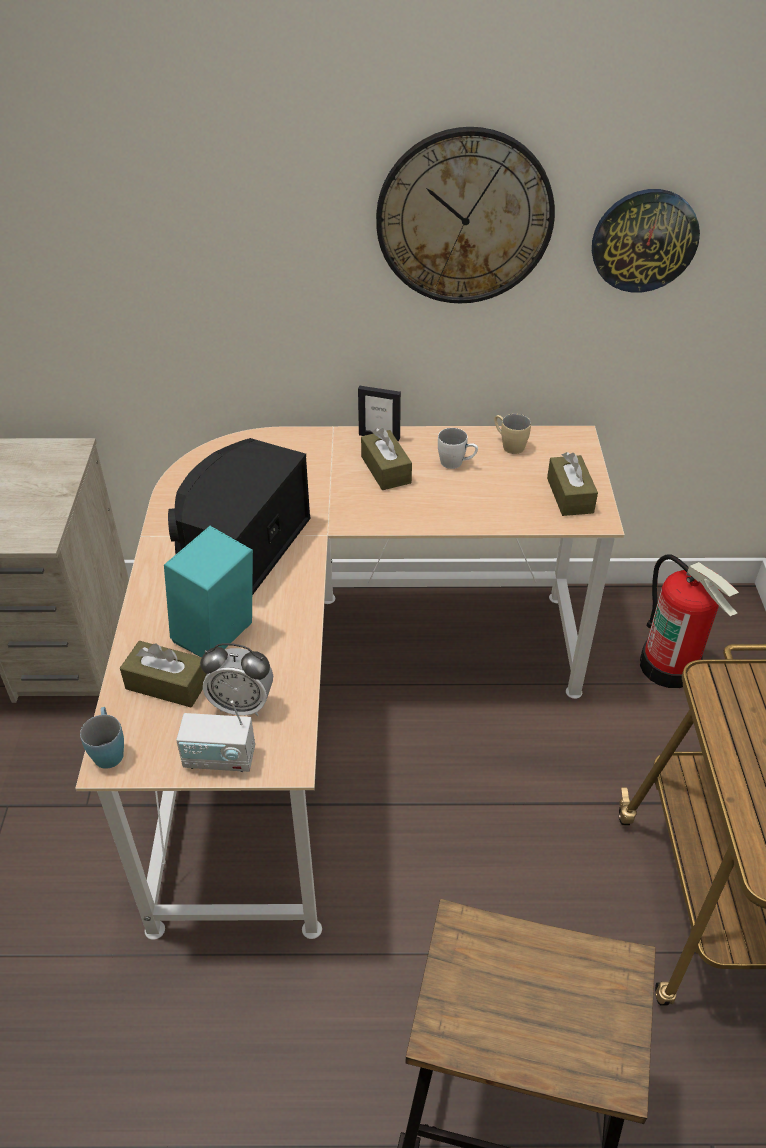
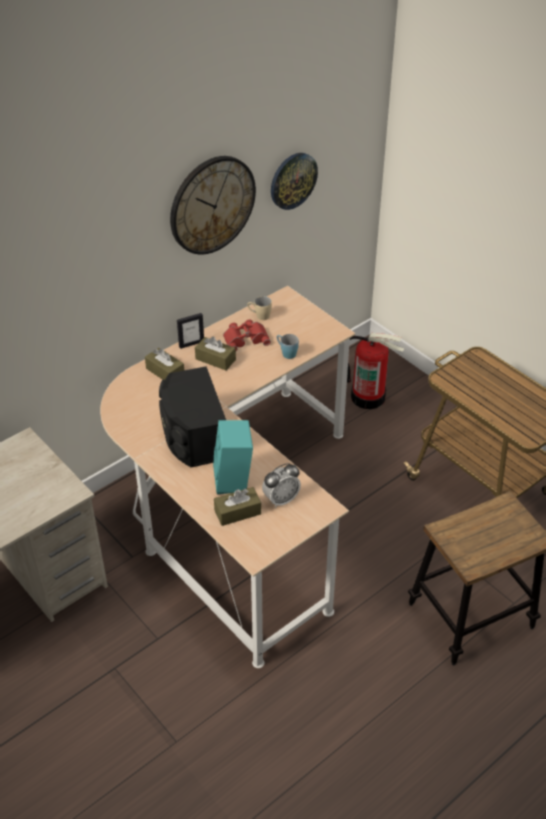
camera: 40 degrees left, 0 degrees up
blue mug [80,707,124,769] -> blue mug moved to [277,334,299,359]
radio [176,701,255,772] -> none
white mug [438,428,478,469] -> red binoculars [223,320,271,351]
brown tissue box [547,452,598,516] -> brown tissue box moved to [145,348,184,380]

